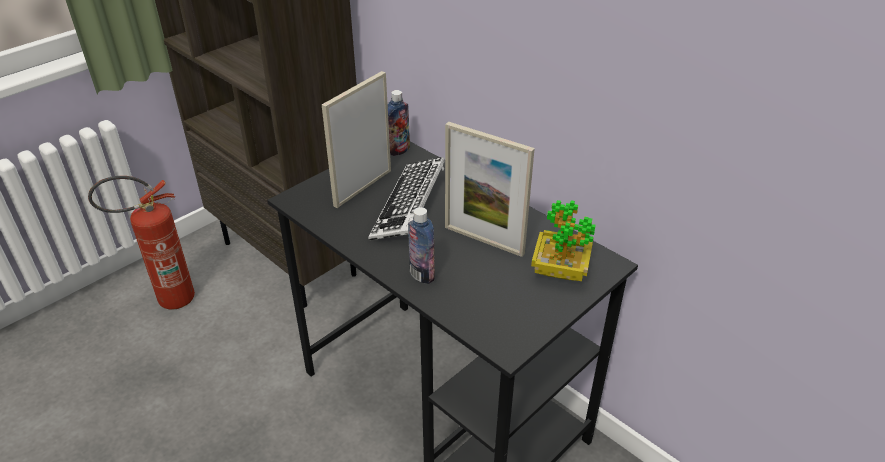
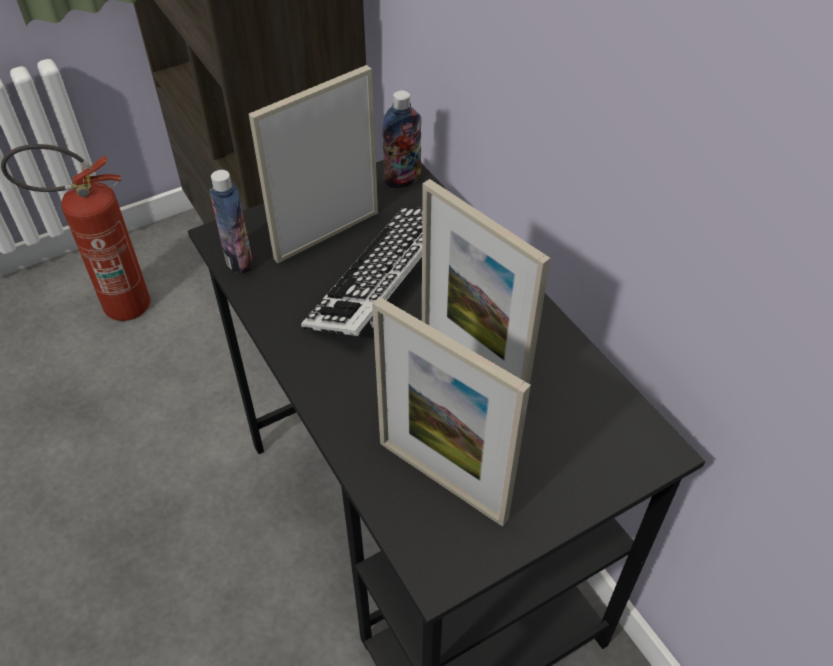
camera: 15 degrees right, 10 degrees up
bottle [408,207,435,284] -> bottle moved to [209,170,253,274]
potted plant [531,200,596,281] -> none
none -> picture frame [372,297,531,527]

